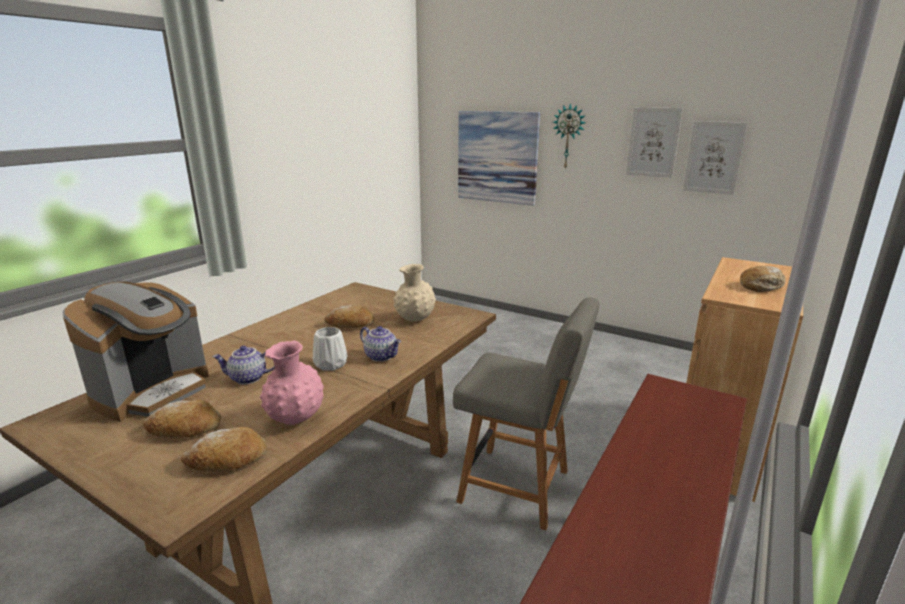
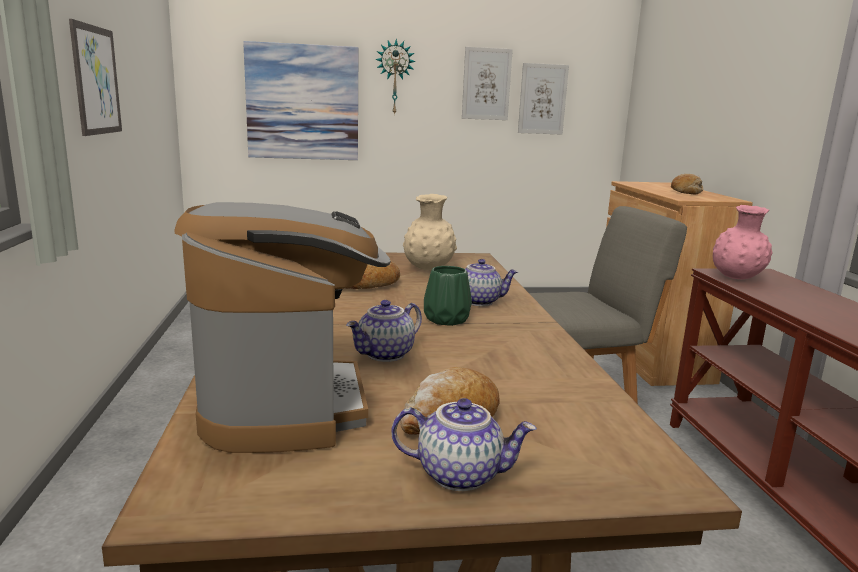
camera: 40 degrees left, 5 degrees down
bread [181,427,267,472] -> none
pink vase [260,340,324,425] -> pink vase moved to [713,205,773,279]
white vase [313,327,348,371] -> green vase [424,266,472,326]
none -> picture [69,19,122,136]
none -> teapot [391,398,537,491]

